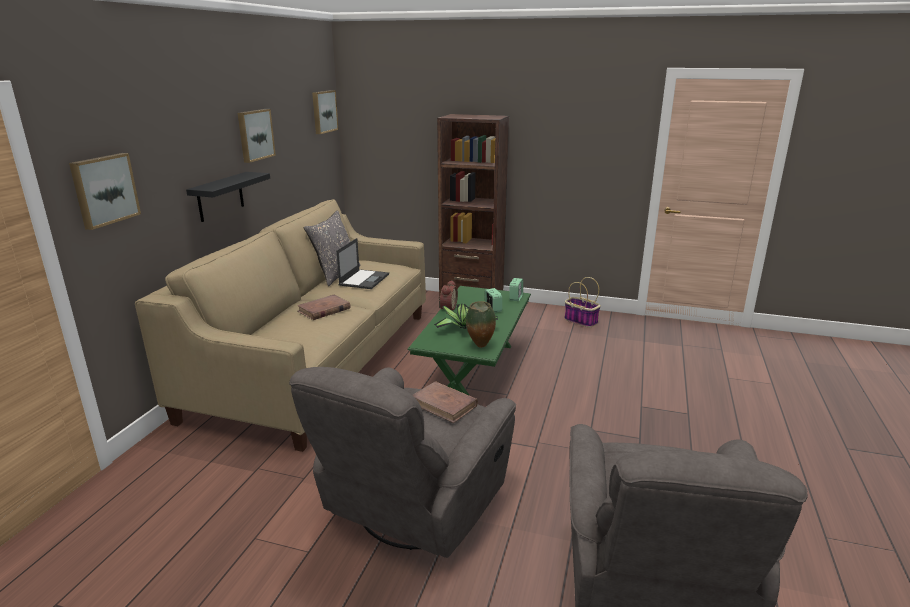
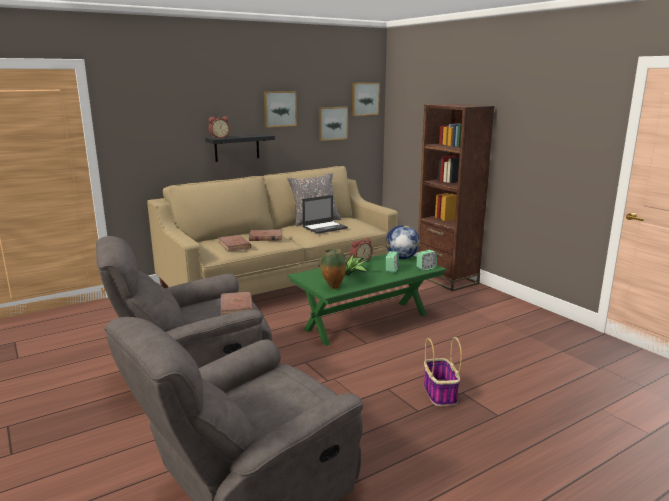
camera: 40 degrees right, 5 degrees down
picture [69,153,141,230] -> picture moved to [319,107,348,141]
basket [564,277,601,328] -> basket moved to [424,337,462,406]
none -> alarm clock [208,116,230,138]
none -> brown book [218,235,252,252]
none -> globe [386,225,420,259]

